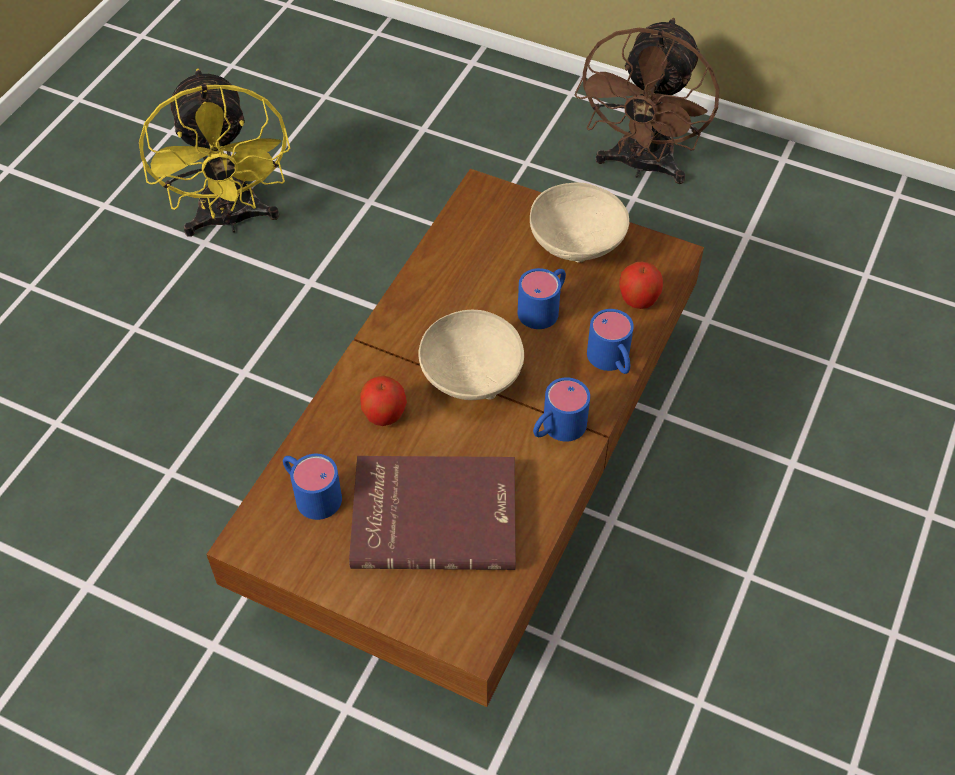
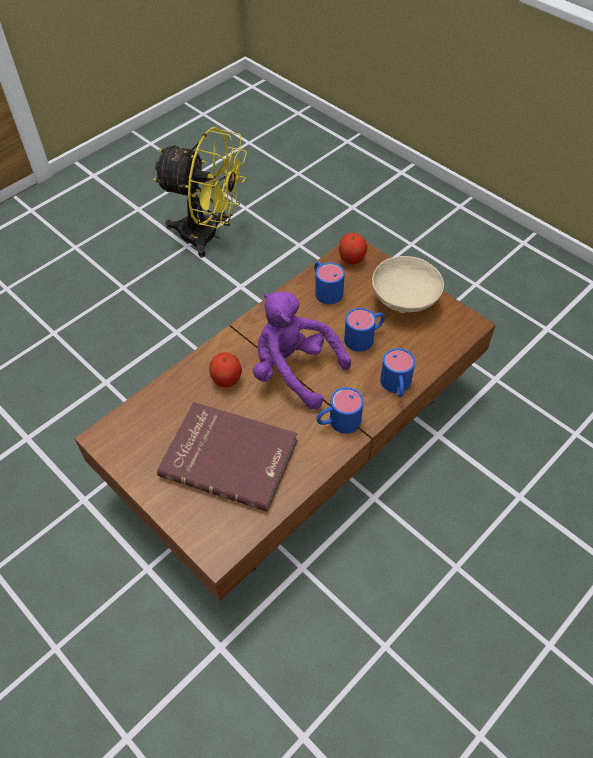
camera: 20 degrees right, 0 degrees up
yellow fan [139,68,290,237] -> yellow fan turned 75 degrees counterclockwise [153,127,247,258]
blue mug [283,454,342,520] -> blue mug moved to [314,261,345,304]
beige bowl [418,310,524,400] -> purple plush toy [253,292,351,409]
brown fan [574,18,720,184] -> none
apple [619,262,663,309] -> apple moved to [339,233,367,264]

